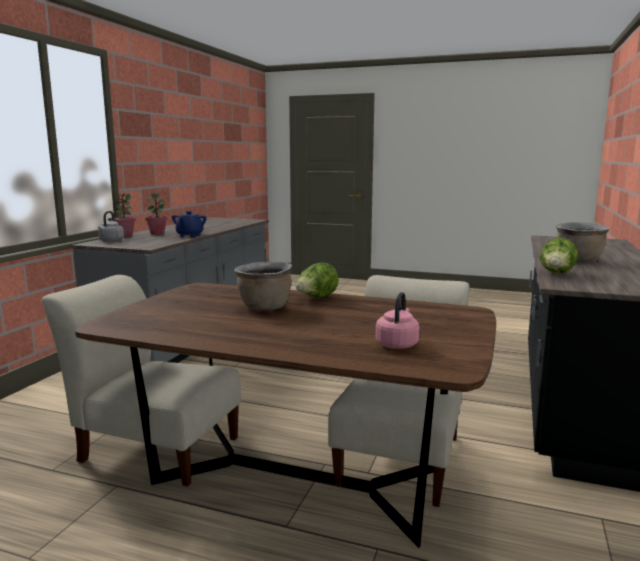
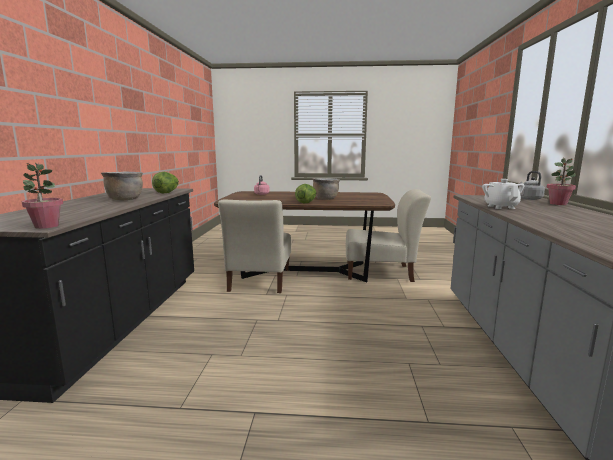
camera: 165 degrees right, 0 degrees up
potted plant [145,193,168,235] -> potted plant moved to [22,163,63,229]
blue teapot [172,211,207,237] -> white teapot [482,179,524,209]

